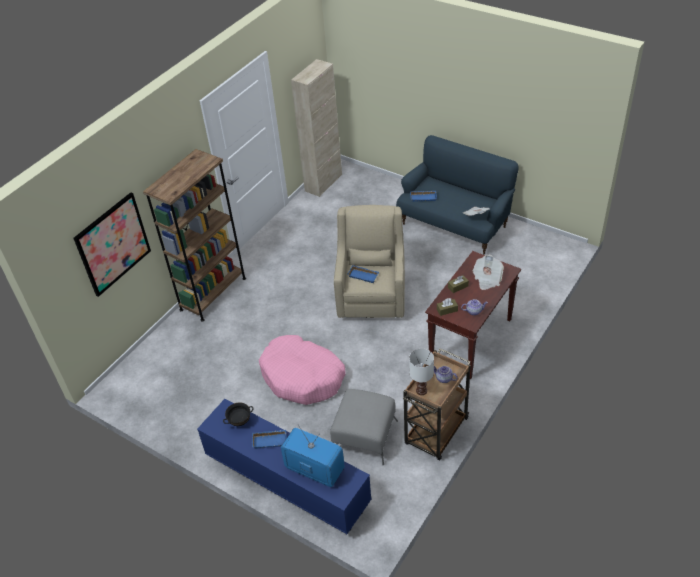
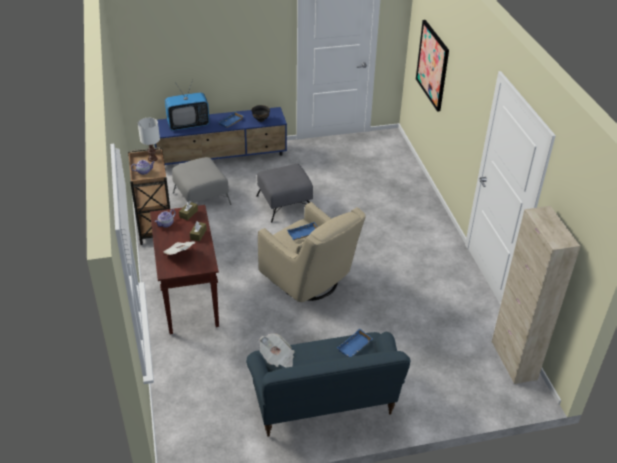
camera: 130 degrees right, 5 degrees down
brown bookcase [143,149,246,322] -> none
pink dog bed [259,335,345,405] -> grey ottoman [257,164,313,222]

